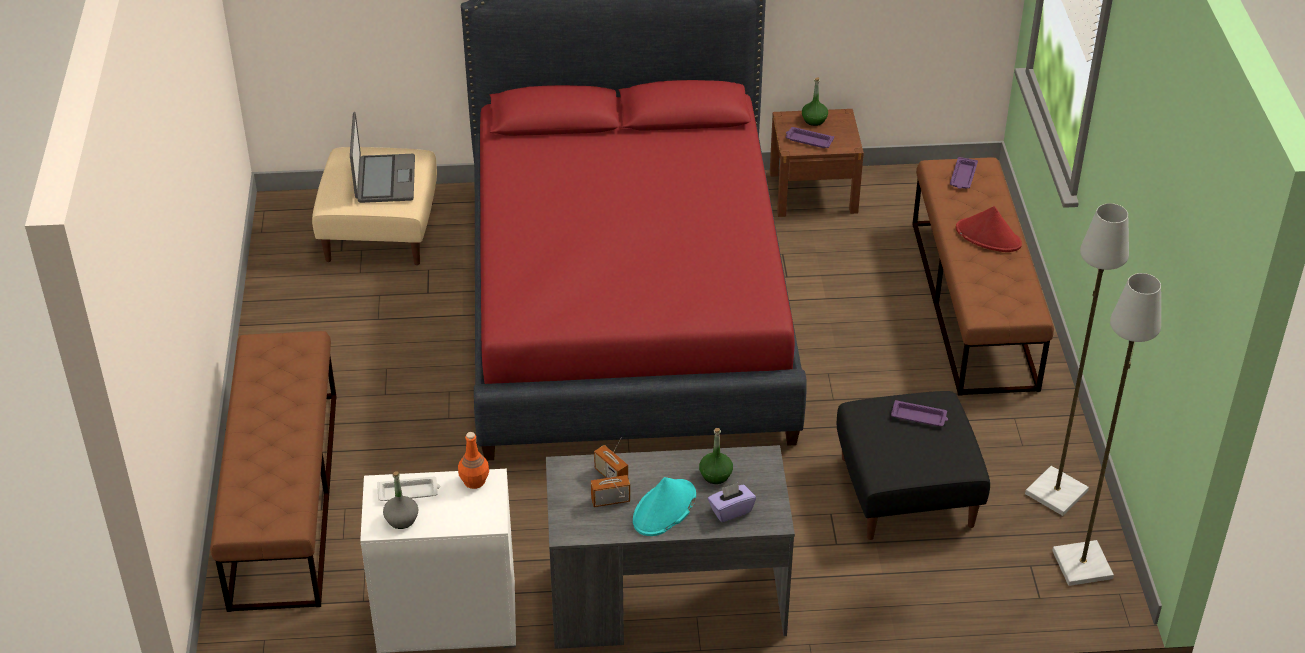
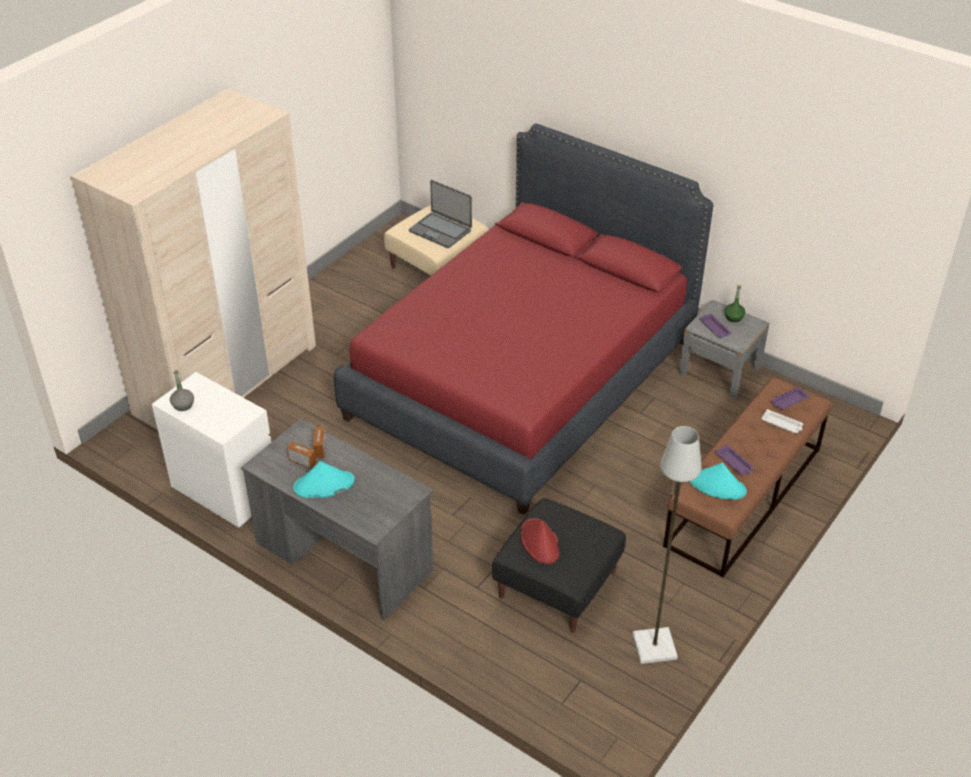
camera: 40 degrees right, 0 degrees up
brown bench [210,331,337,612] -> beige wardrobe [71,88,316,430]
laptop [350,112,415,203] -> laptop turned 90 degrees clockwise [409,180,472,248]
white tray [377,477,440,501] -> white tray moved to [761,409,803,433]
orange bottle [458,432,489,489] -> none
green bottle [699,428,733,484] -> none
purple tissue box [708,483,756,522] -> none
brown nightstand [770,109,864,217] -> grey nightstand [679,300,769,399]
purple tray [891,400,948,426] -> purple tray moved to [715,445,754,475]
red hat [956,206,1022,252] -> red hat moved to [521,518,560,564]
grey floor lamp [1052,273,1161,586] -> none
none -> turquoise hat [689,462,747,500]

